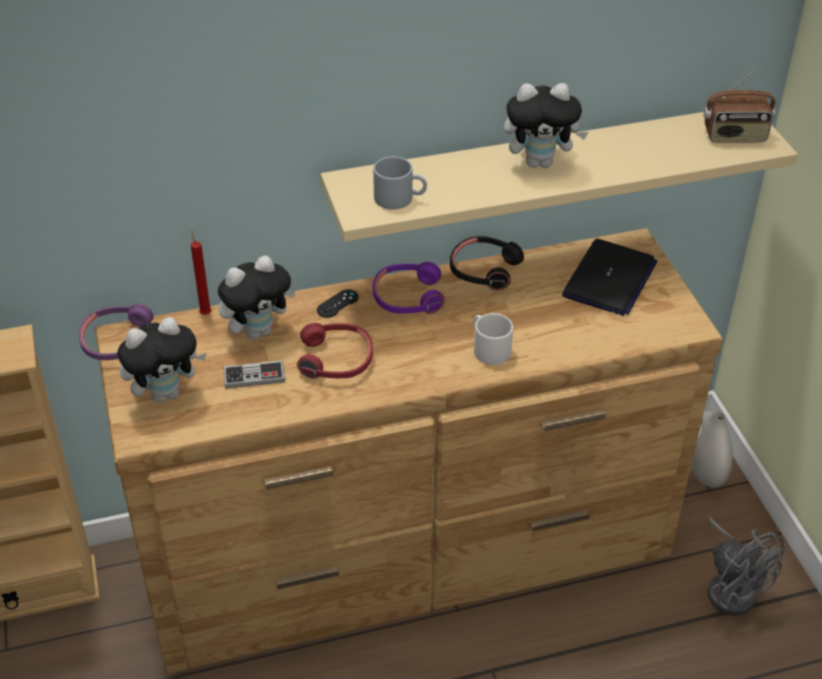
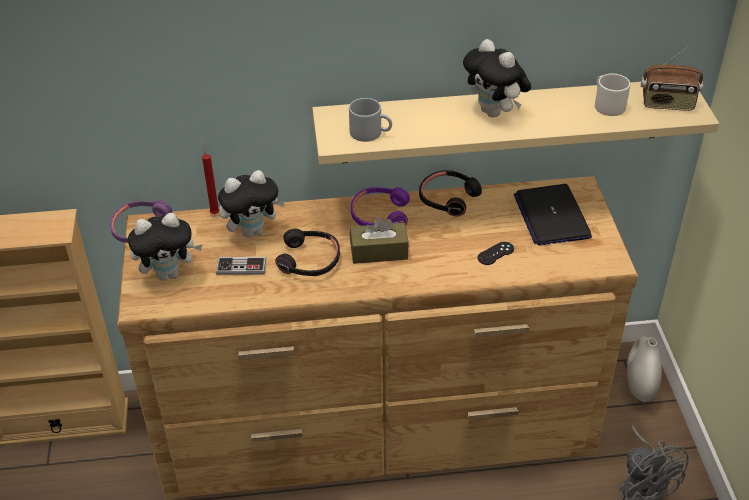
camera: 10 degrees right, 0 degrees up
red headphones [297,323,373,379] -> black headphones [275,229,340,276]
black game controller [317,289,359,318] -> black game controller moved to [478,242,514,265]
white mug [474,313,513,365] -> white mug moved to [595,74,630,116]
plush toy [504,83,588,168] -> plush toy turned 45 degrees clockwise [463,39,531,118]
laptop [562,239,657,316] -> laptop turned 135 degrees clockwise [514,184,592,246]
none -> brown tissue box [350,218,409,264]

